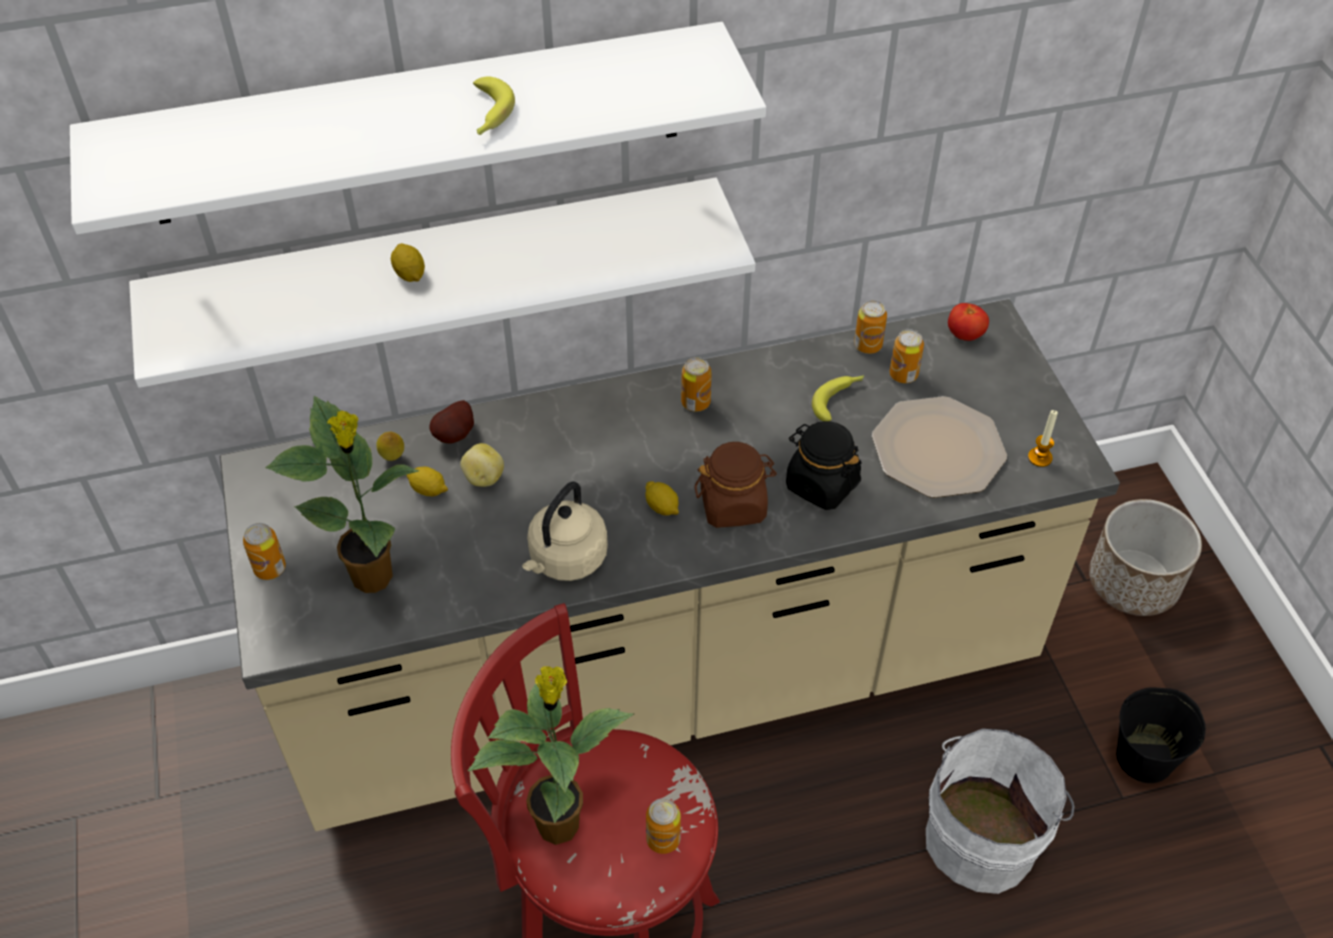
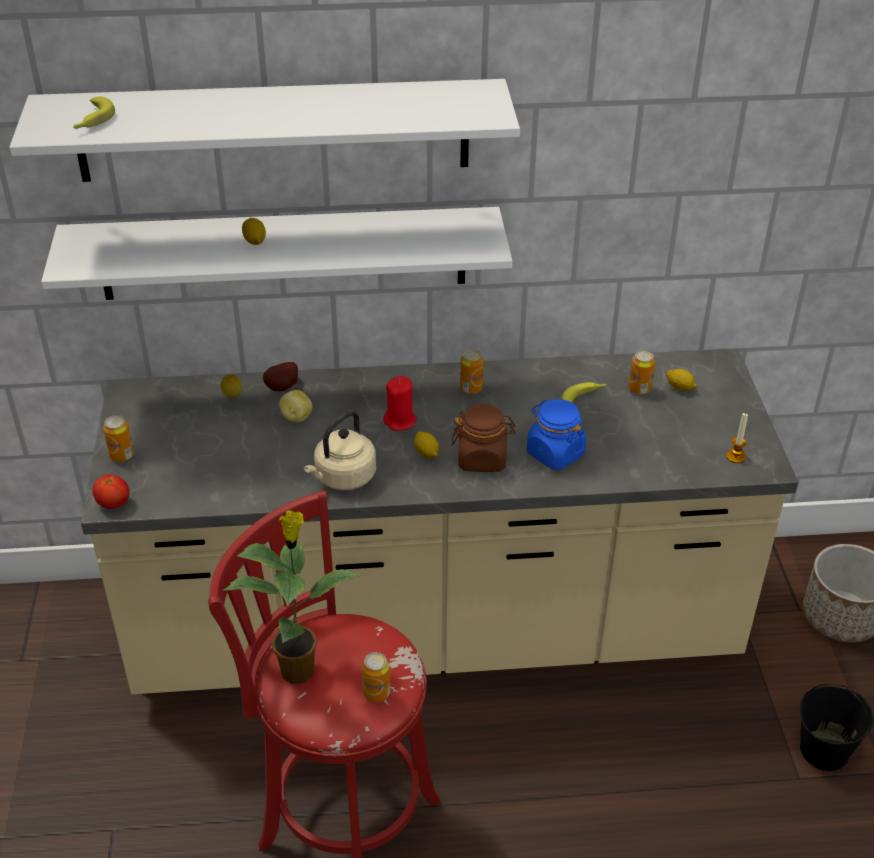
camera: 10 degrees right, 10 degrees down
potted plant [265,396,420,593] -> none
lemon [407,466,448,496] -> lemon moved to [666,369,697,391]
banana [473,77,515,135] -> banana moved to [73,97,115,129]
black jar [786,421,861,510] -> blue jar [527,399,586,470]
can [854,300,887,354] -> none
plate [872,396,1007,498] -> none
white bucket [926,728,1074,894] -> none
tomato [948,303,989,341] -> tomato moved to [93,474,130,509]
none -> red candle [383,376,417,431]

